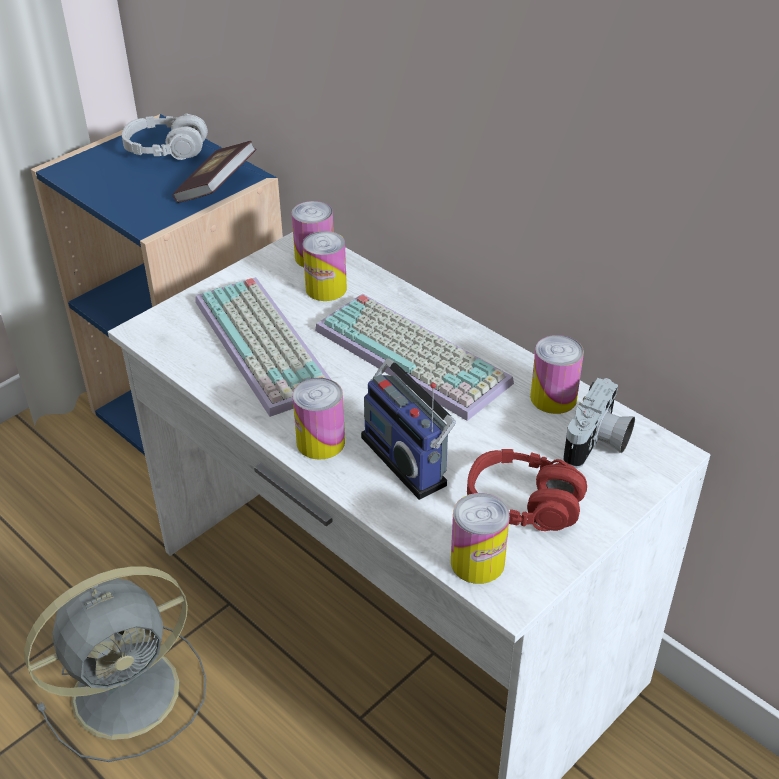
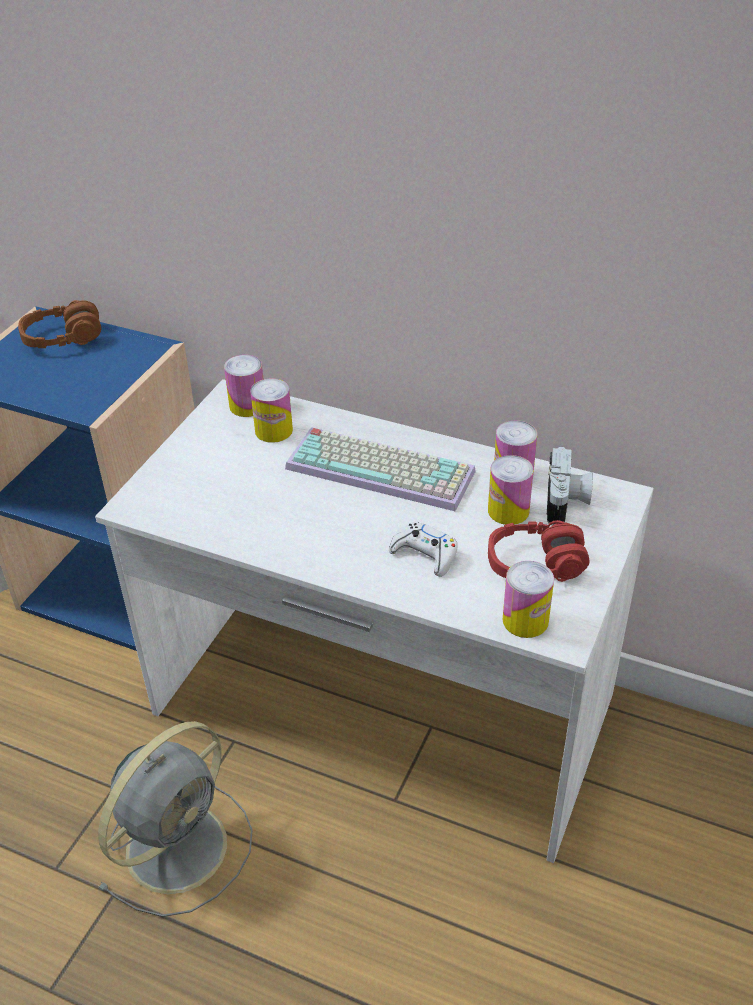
camera: 20 degrees left, 0 degrees up
grey headphones [122,114,208,160] -> brown headphones [18,300,102,348]
book [173,141,256,203] -> none
keyboard [195,277,331,417] -> none
can [293,378,345,460] -> can moved to [488,455,534,525]
radio [361,358,456,500] -> white game controller [389,522,458,577]

